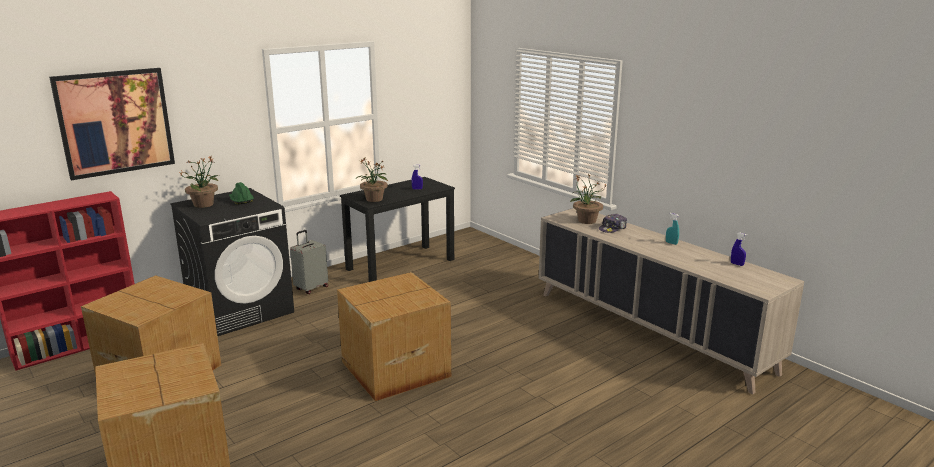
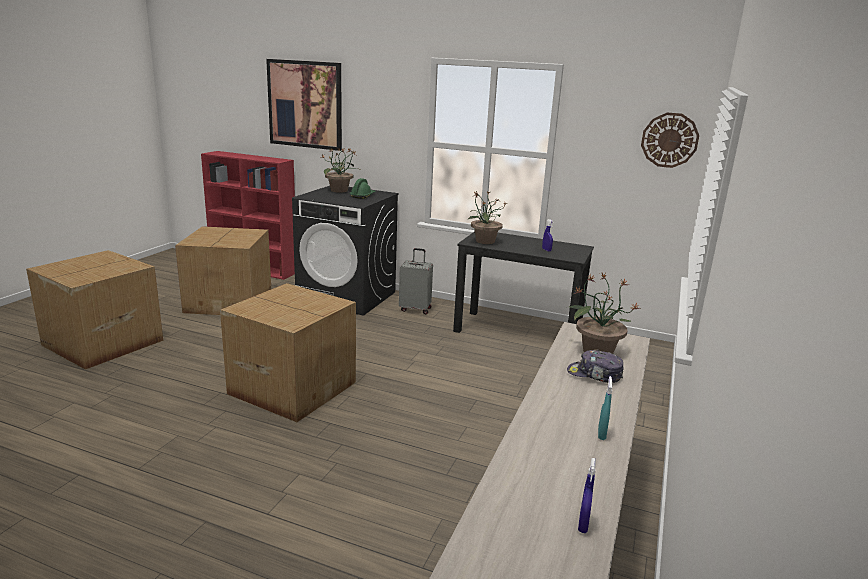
camera: 60 degrees right, 0 degrees up
none -> wall clock [641,113,699,168]

